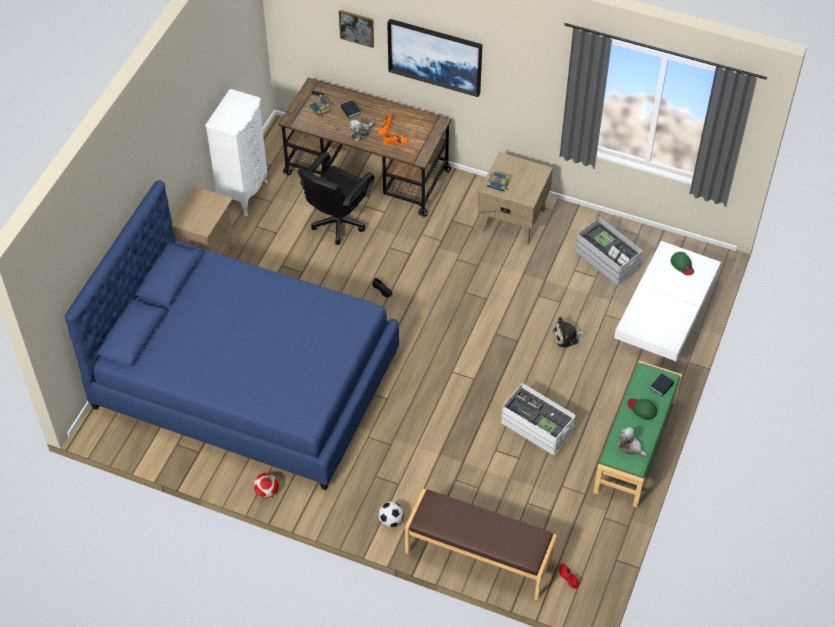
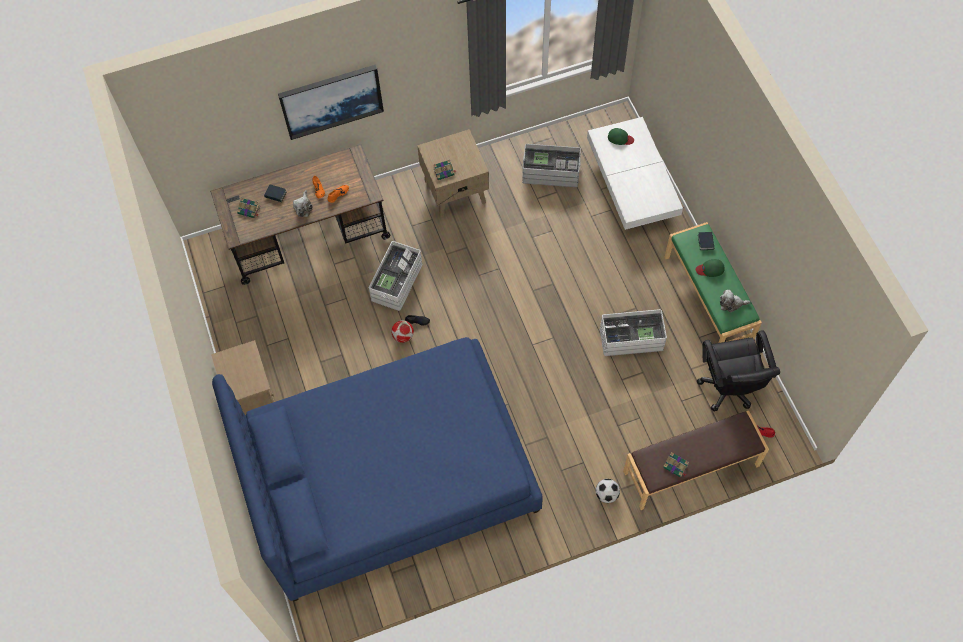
camera: 40 degrees left, 10 degrees up
white dresser [205,89,268,216] -> none
football [253,473,279,498] -> football moved to [391,320,414,343]
black office chair [298,152,374,245] -> black office chair moved to [697,330,780,411]
picture [339,10,374,48] -> none
plush toy [553,317,585,348] -> none
none -> white storage box [369,241,423,311]
none -> book [663,452,689,477]

